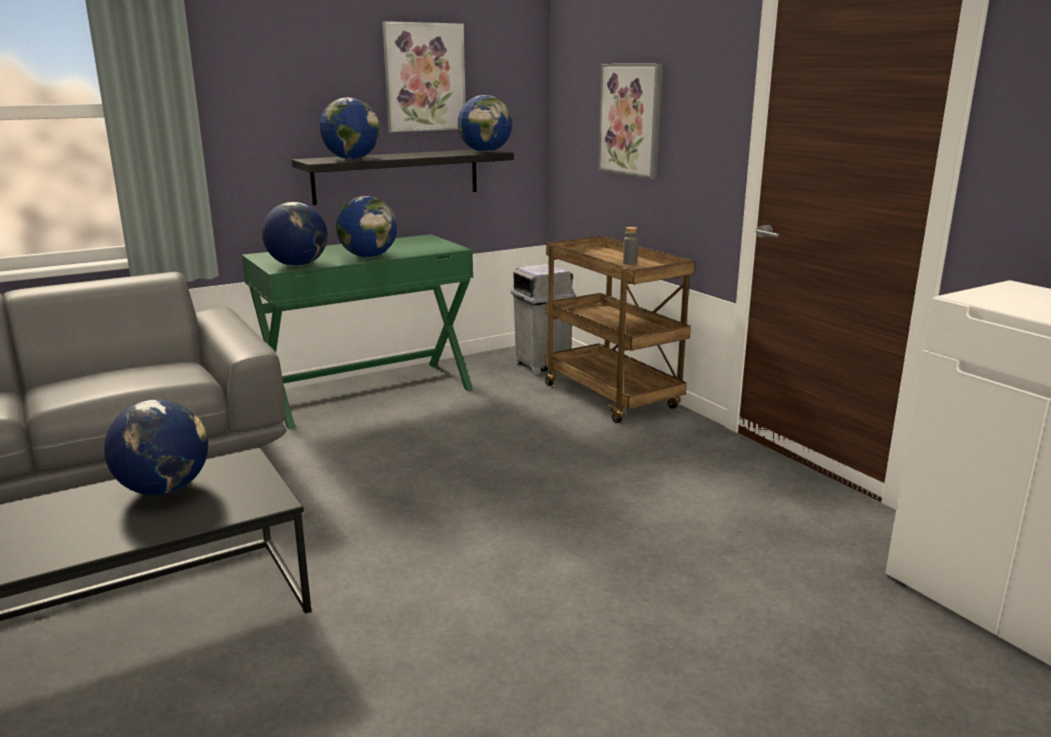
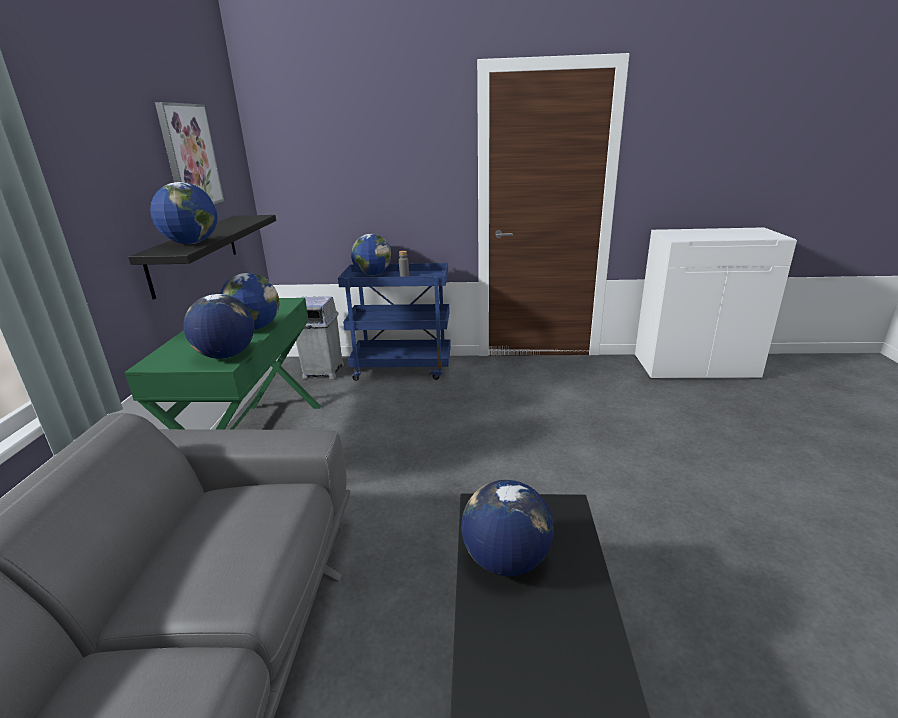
camera: 55 degrees left, 5 degrees up
globe [458,95,512,152] -> globe moved to [351,234,392,275]
brown cart [545,236,695,423] -> blue cart [338,263,451,381]
picture [598,64,663,179] -> none

